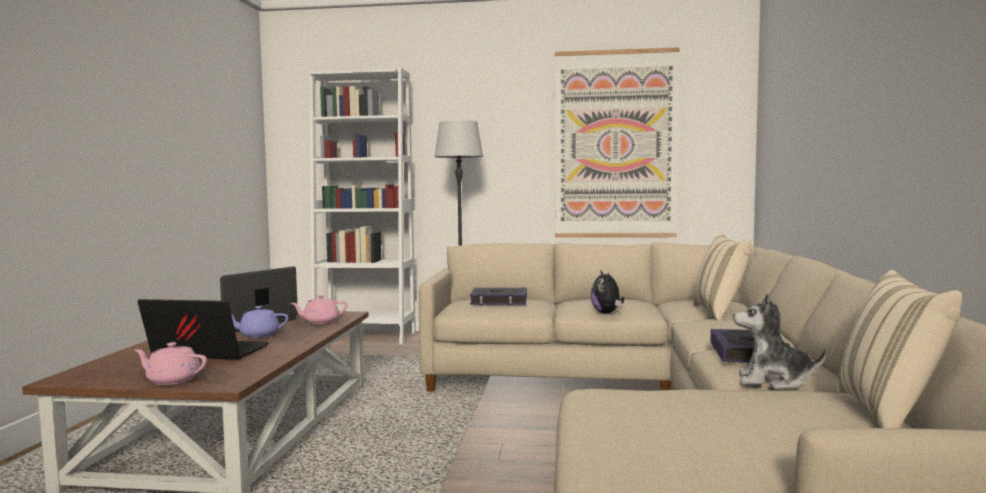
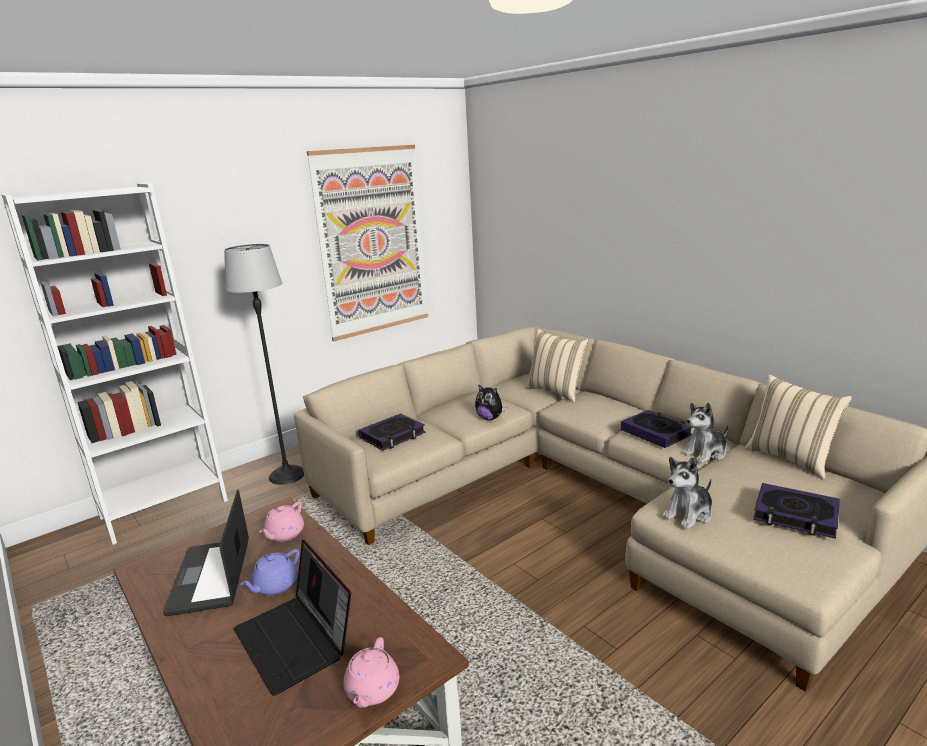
camera: 45 degrees left, 15 degrees up
pink teapot [134,342,207,385] -> pink teapot turned 45 degrees counterclockwise [344,637,399,708]
laptop [138,299,269,359] -> laptop turned 90 degrees counterclockwise [233,540,351,696]
none -> plush toy [662,457,712,529]
none -> book [753,483,840,539]

